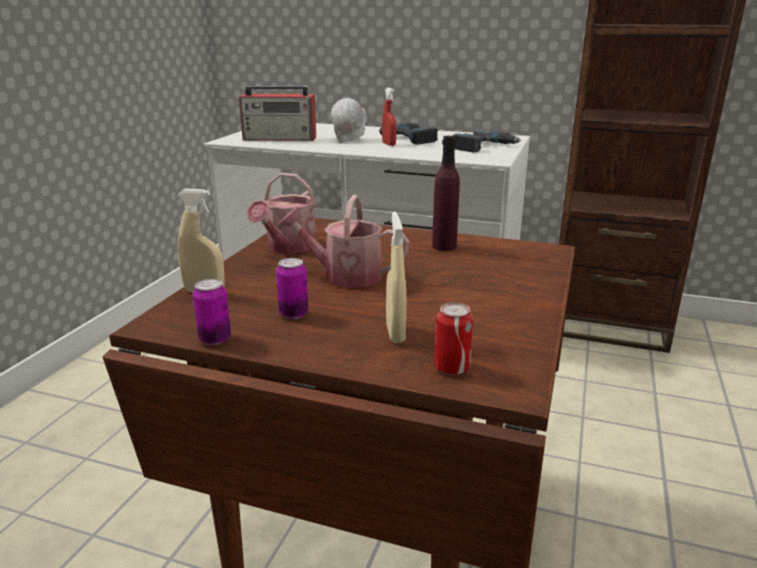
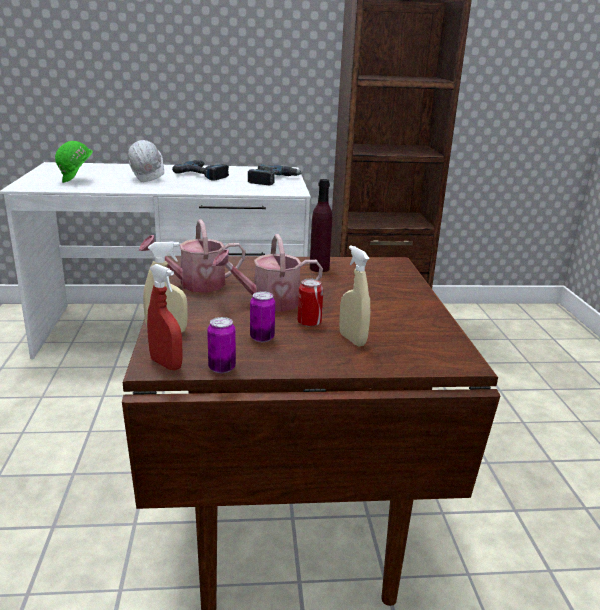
camera: 25 degrees left, 0 degrees up
radio [239,84,316,141] -> green hard hat [55,141,93,183]
watering can [247,173,317,254] -> watering can turned 75 degrees clockwise [139,219,246,292]
red spray bottle [382,88,397,146] -> red spray bottle moved to [147,264,183,371]
can [434,303,473,375] -> can moved to [298,278,323,327]

